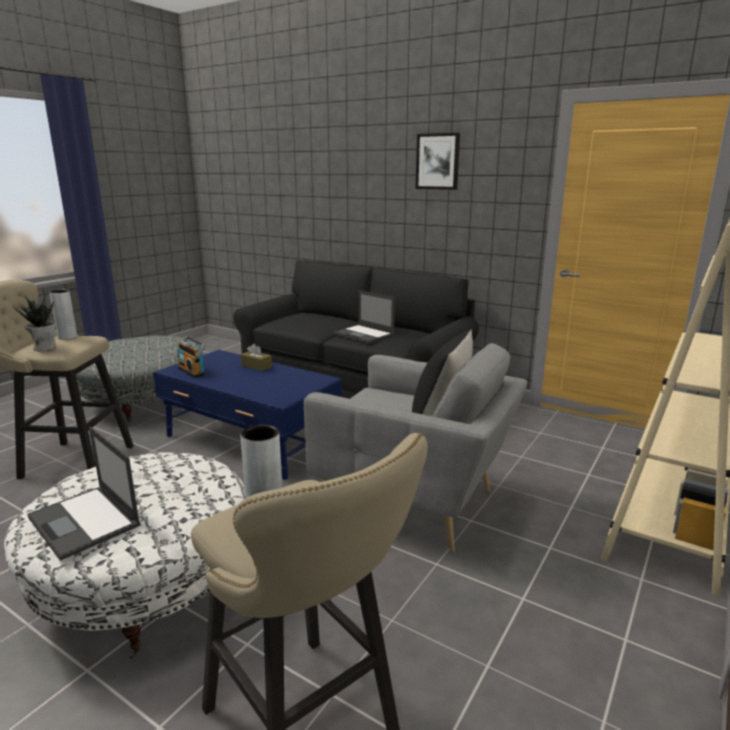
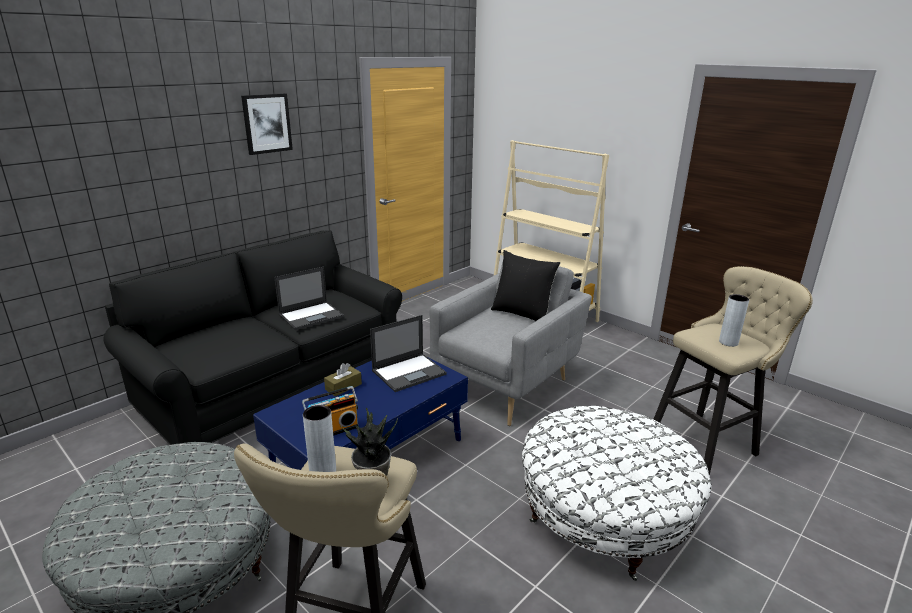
camera: 80 degrees left, 5 degrees up
laptop [27,427,141,561] -> laptop moved to [370,315,447,392]

